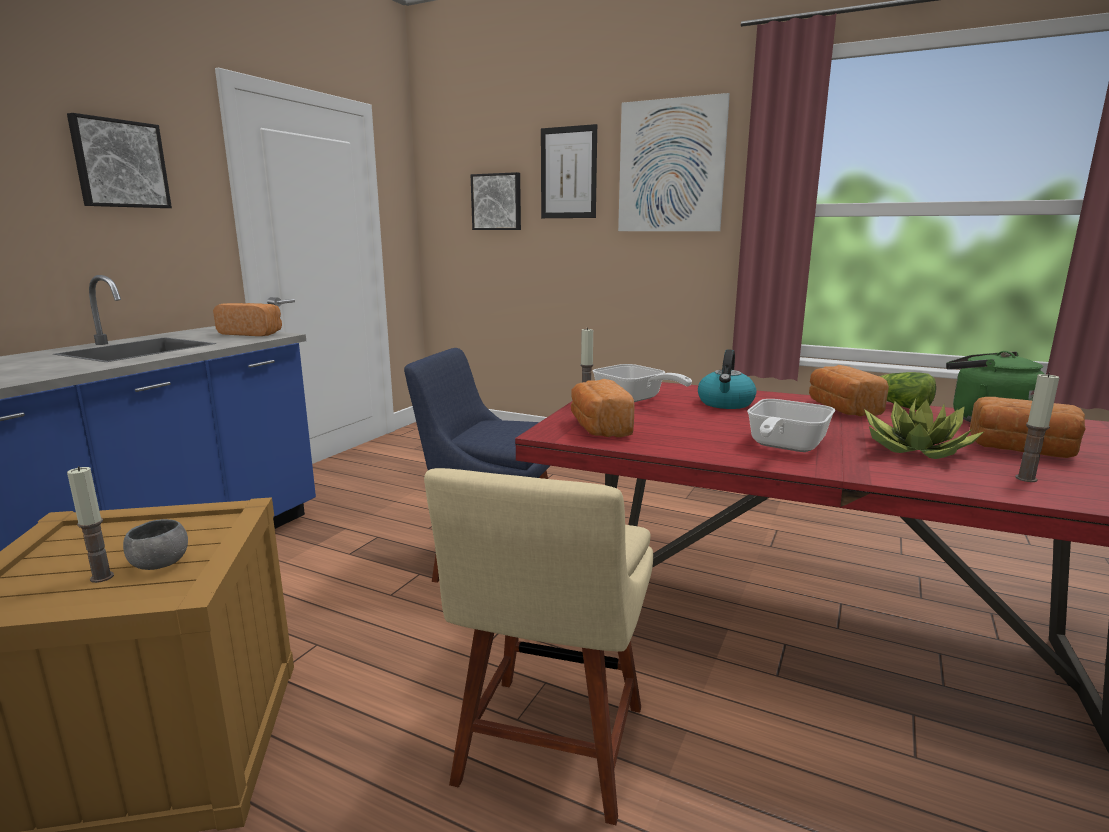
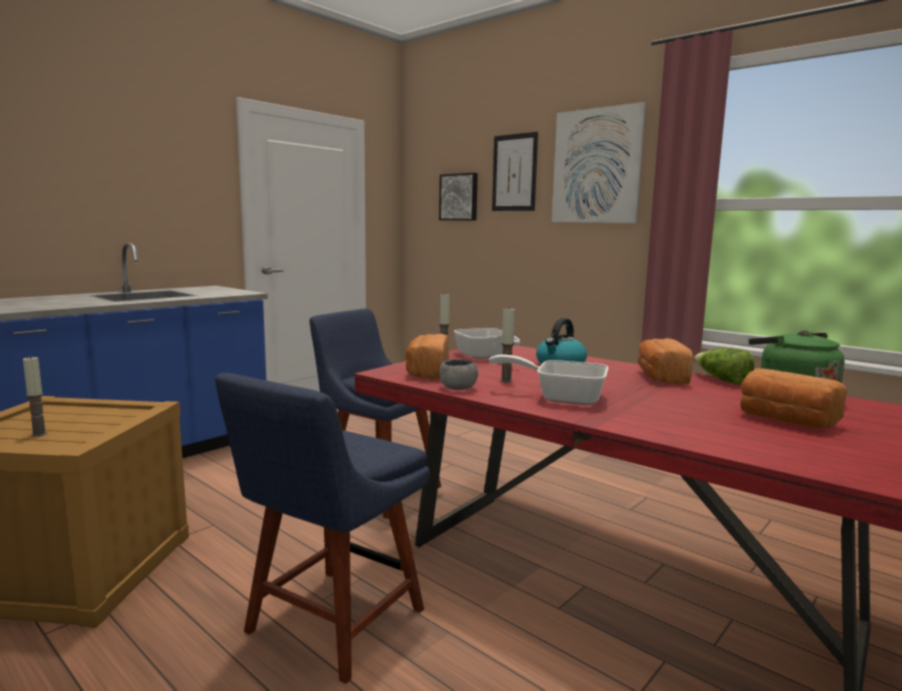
camera: 15 degrees right, 5 degrees down
picture [67,113,172,208] -> none
grey bowl [123,519,188,570] -> grey bowl moved to [439,359,478,390]
bread [213,303,282,336] -> none
beige chair [424,468,653,825] -> blue chair [215,373,430,684]
frying pan [747,399,835,452] -> frying pan turned 60 degrees clockwise [489,355,608,405]
potted plant [864,399,983,459] -> none
candle [1015,372,1060,482] -> candle moved to [500,307,515,383]

